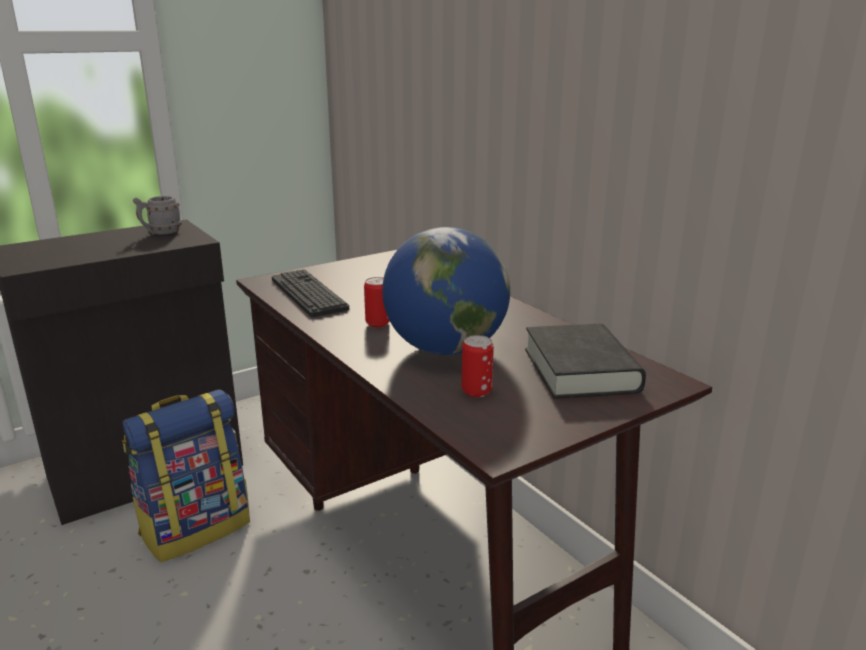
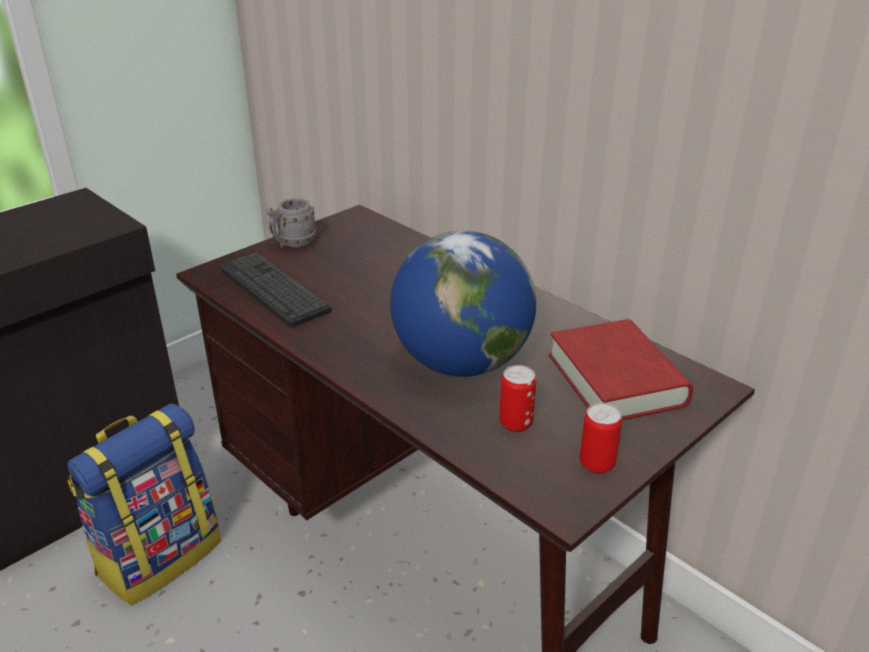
camera: 10 degrees left, 10 degrees up
grey mug [133,196,182,235] -> grey mug moved to [266,198,316,249]
can [364,277,390,327] -> can moved to [580,403,622,474]
black book [525,324,646,399] -> red book [549,319,693,420]

